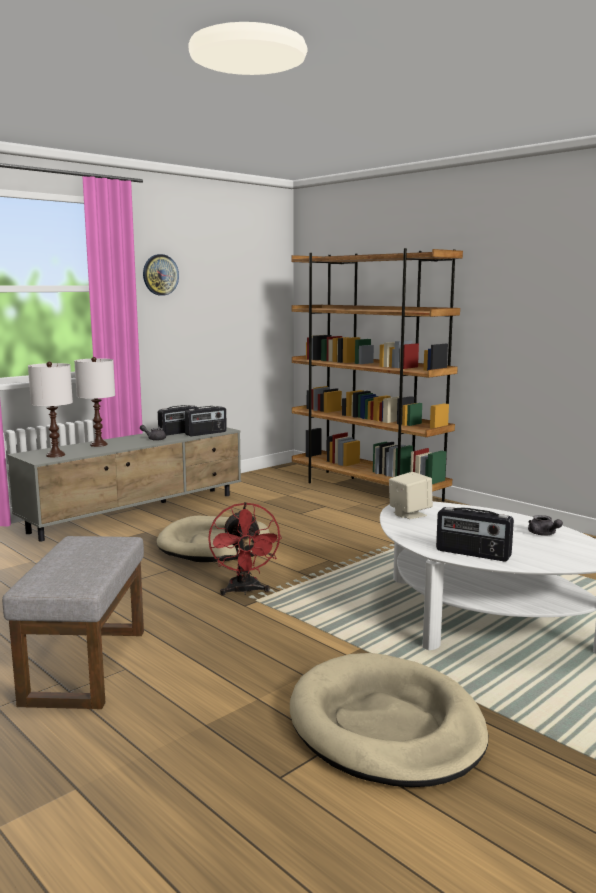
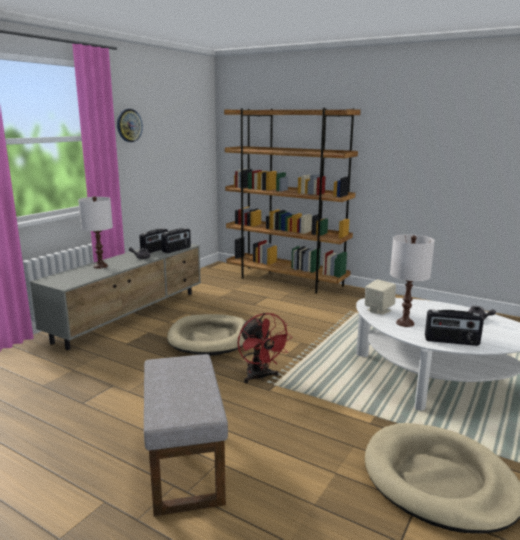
camera: 15 degrees left, 5 degrees up
white table lamp [28,362,73,457] -> white table lamp moved to [390,234,435,327]

